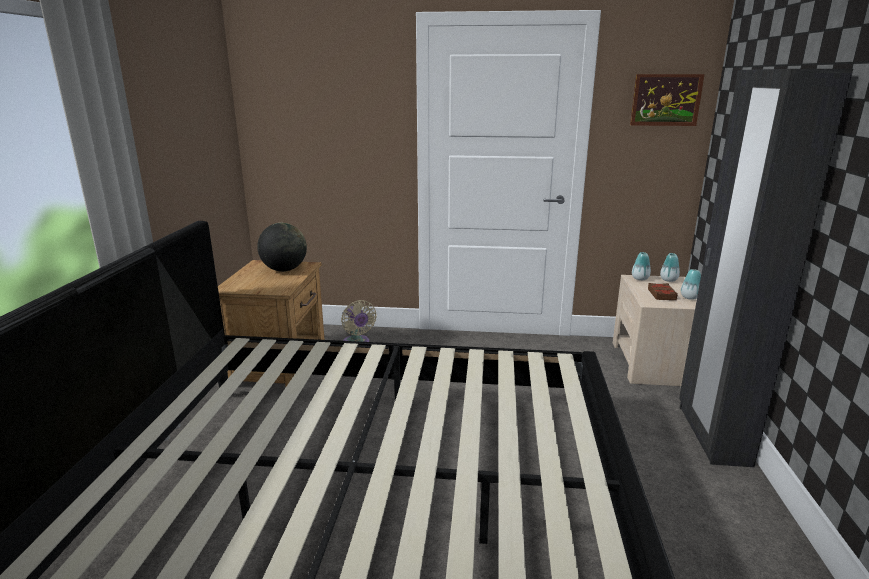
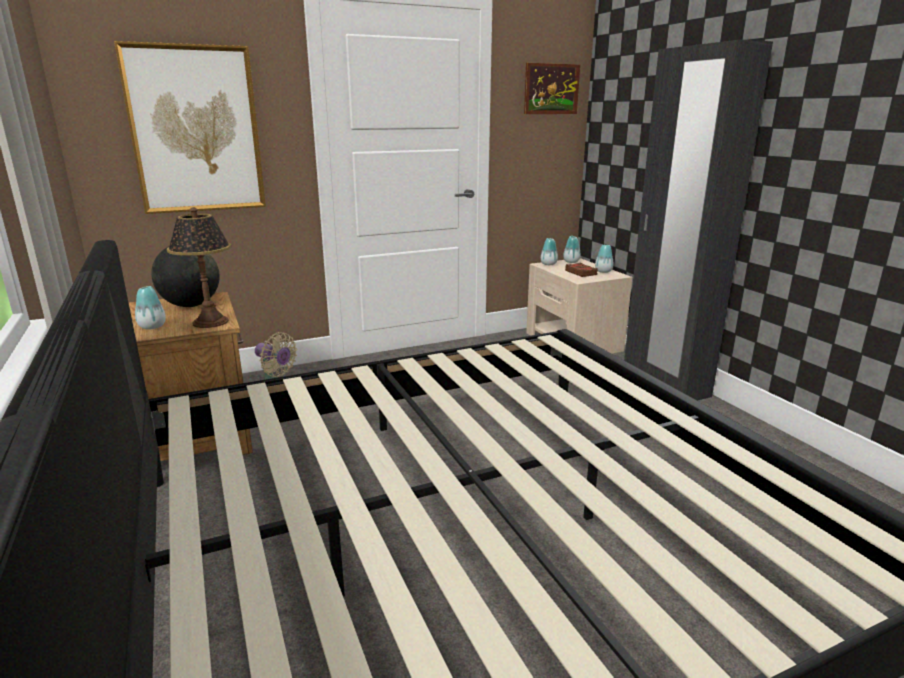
camera: 30 degrees left, 0 degrees up
none -> picture [114,41,266,214]
none -> vase [135,286,166,329]
none -> table lamp [167,207,231,328]

